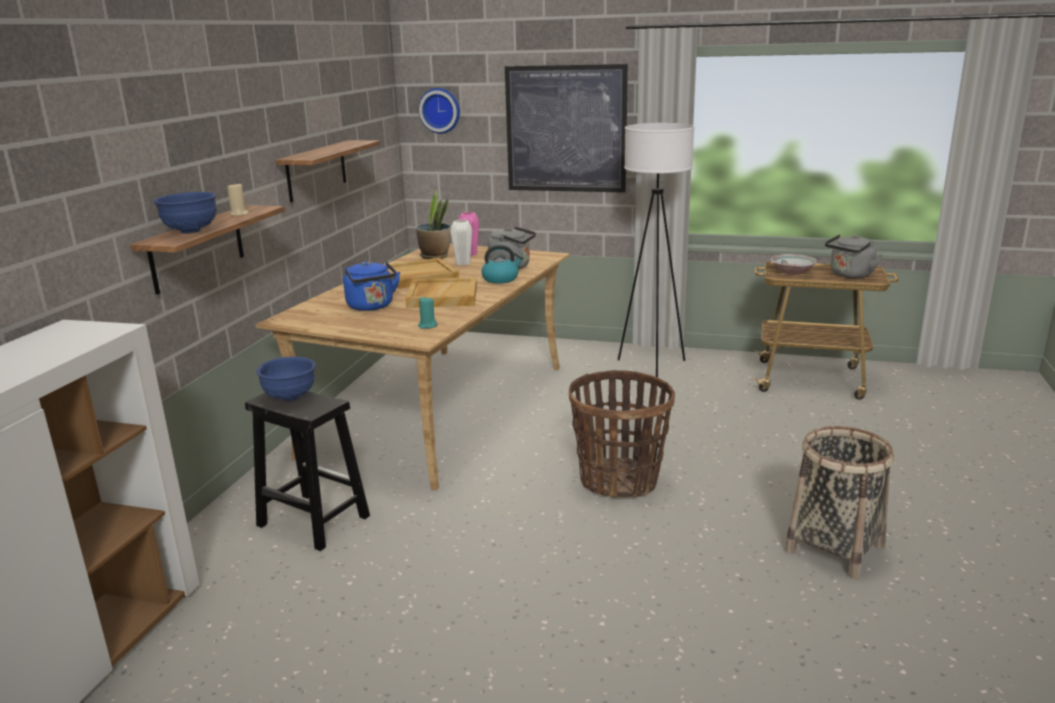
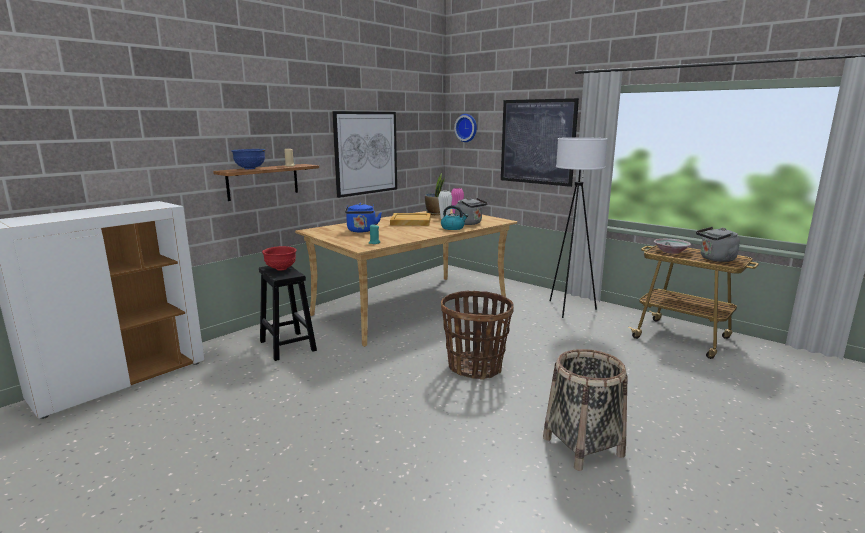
camera: 25 degrees right, 5 degrees down
blue bowl [256,357,316,401] -> red bowl [262,246,297,271]
shelf [275,140,380,202] -> picture [332,111,397,198]
beige tray [405,277,477,308] -> none

